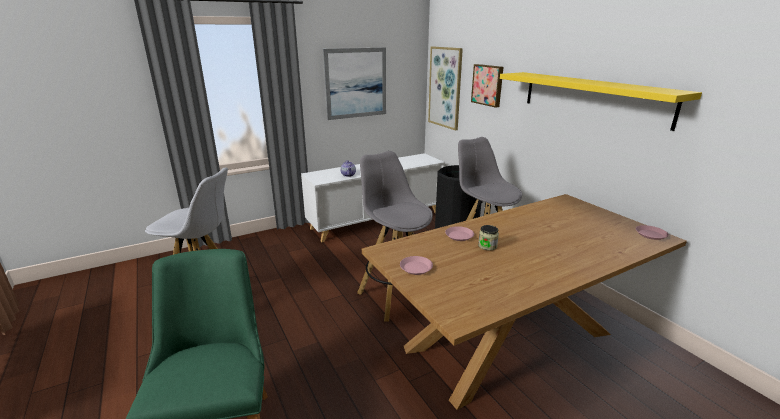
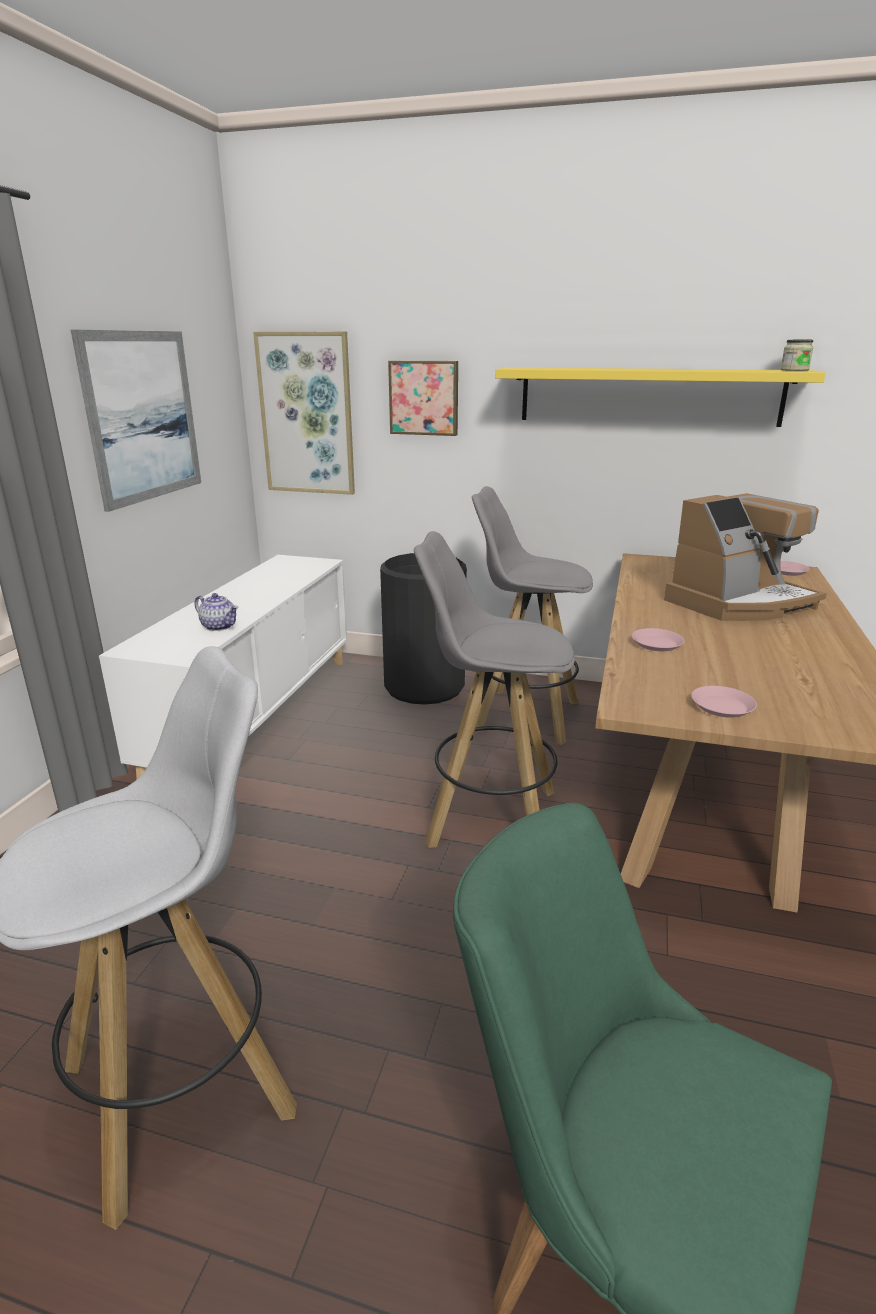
camera: 45 degrees left, 0 degrees up
jar [478,225,499,251] -> jar moved to [780,340,813,371]
none -> coffee machine [664,493,827,621]

